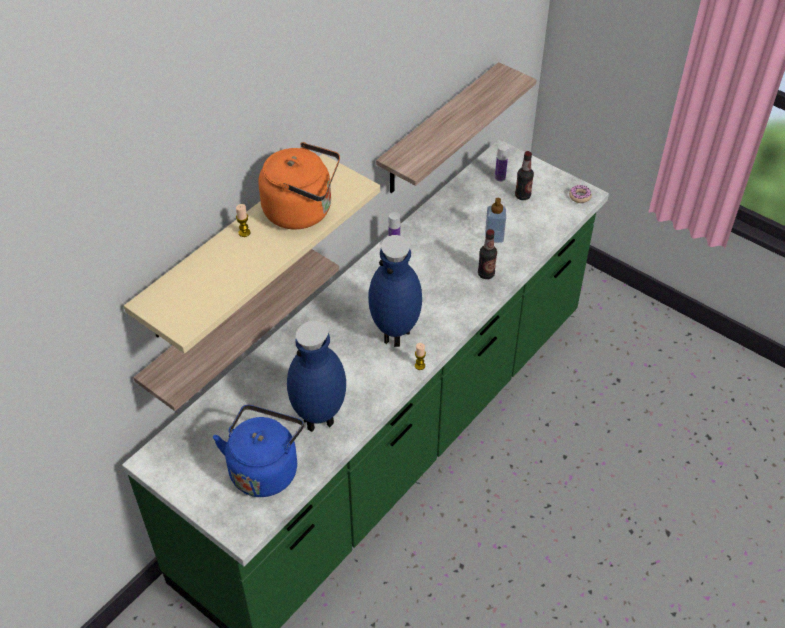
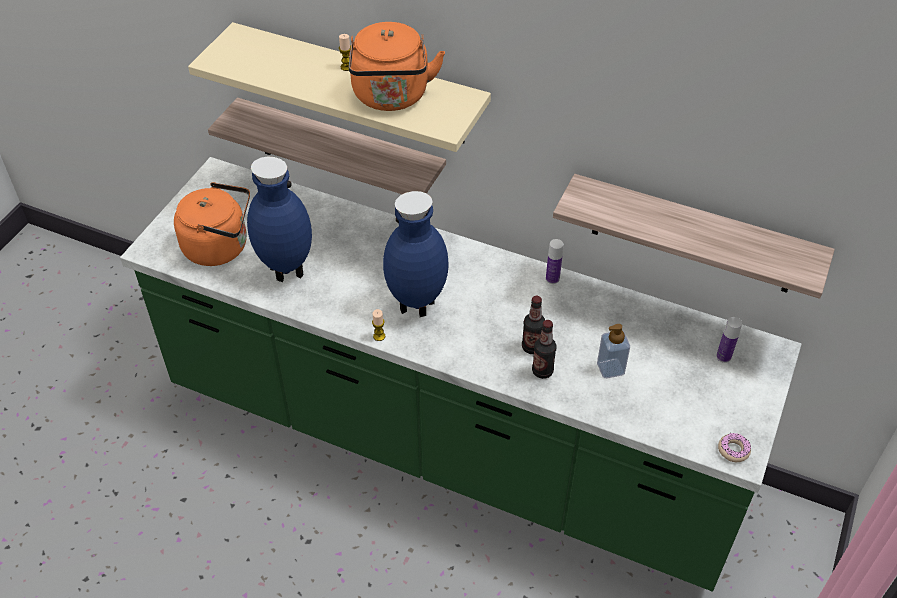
camera: 75 degrees right, 0 degrees up
blue kettle [213,405,304,497] -> orange kettle [174,182,250,266]
bottle [515,151,534,200] -> bottle moved to [522,296,545,354]

